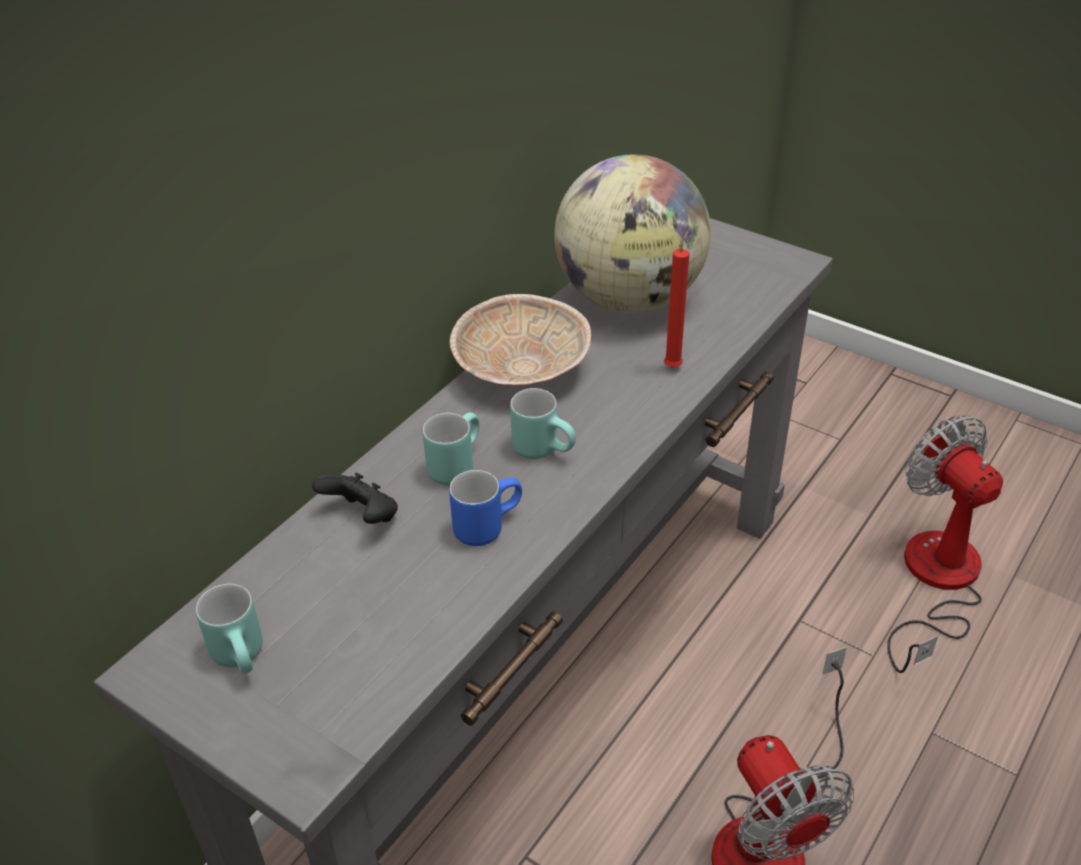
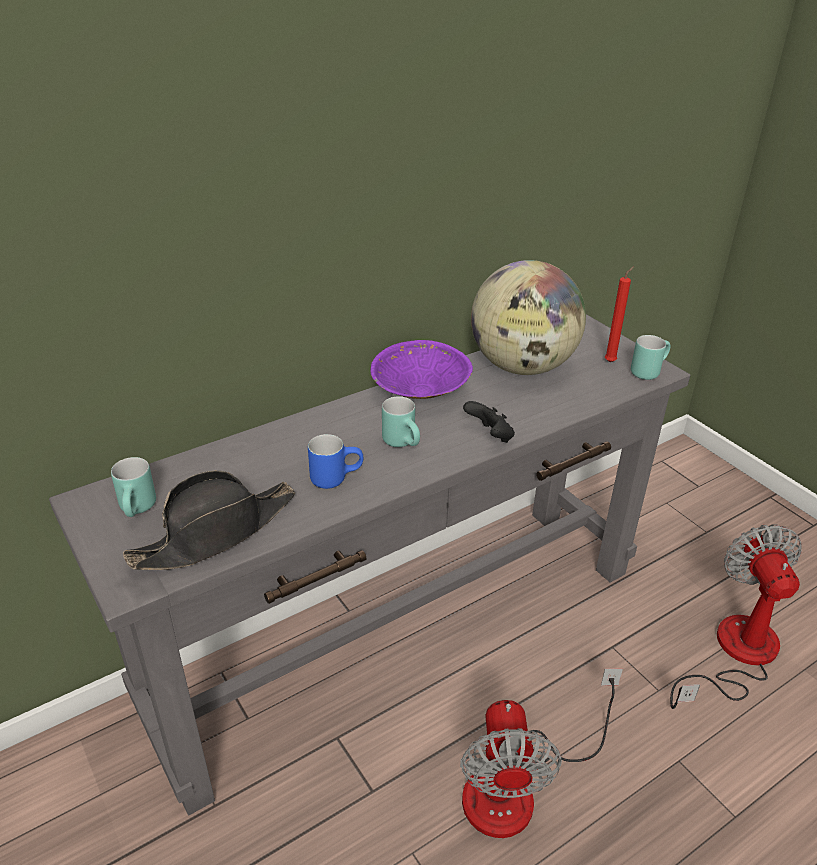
camera: 20 degrees right, 5 degrees down
black game controller [312,473,398,524] -> black game controller moved to [463,401,515,443]
turquoise mug [423,412,480,485] -> turquoise mug moved to [631,335,671,380]
beige bowl [450,294,591,385] -> purple bowl [371,340,473,399]
red candle [664,231,690,368] -> red candle moved to [605,266,634,362]
none -> black hat [123,471,295,570]

